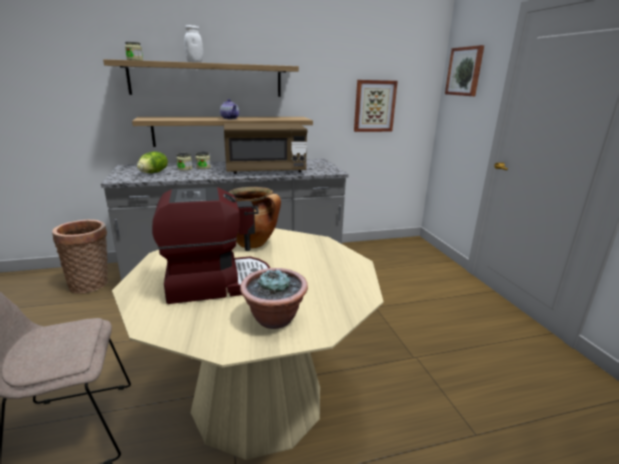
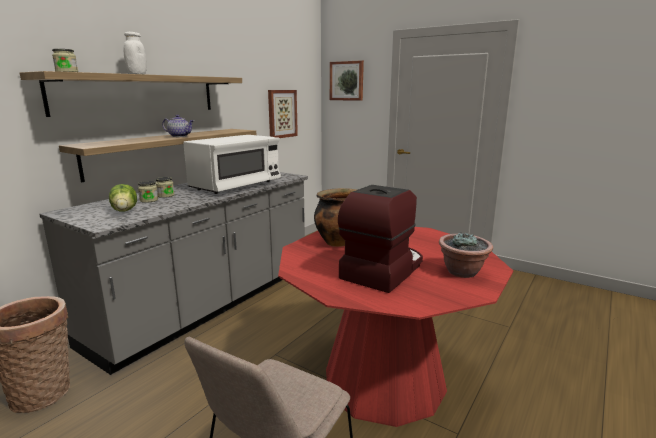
camera: 40 degrees left, 5 degrees down
beige dining table [112,228,384,460] -> red dining table [278,227,513,427]
brown microwave [224,123,307,174] -> white microwave [183,135,281,194]

